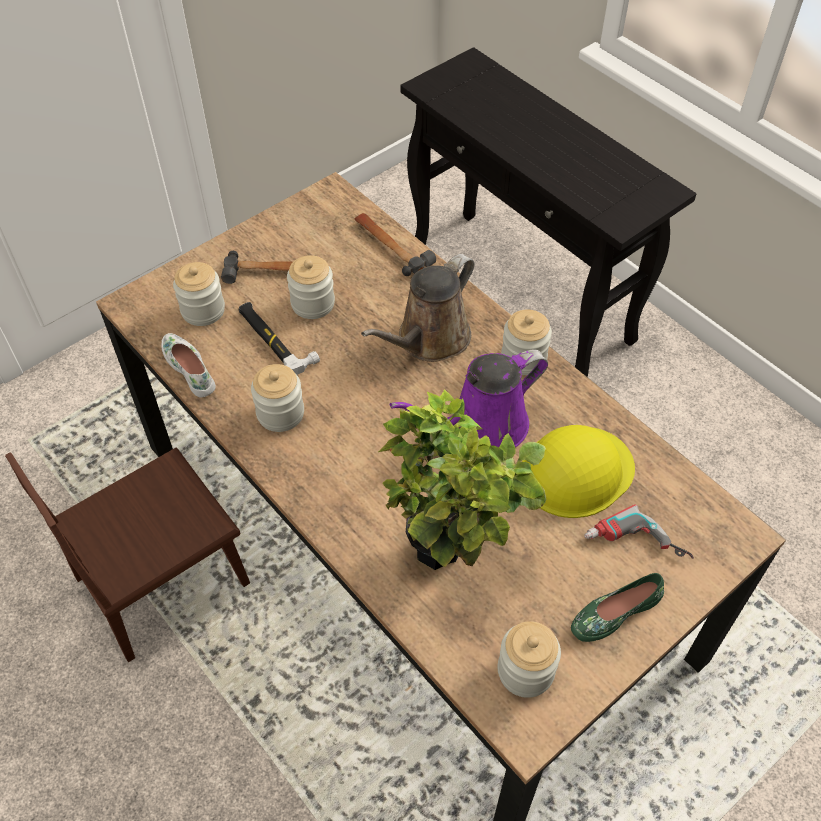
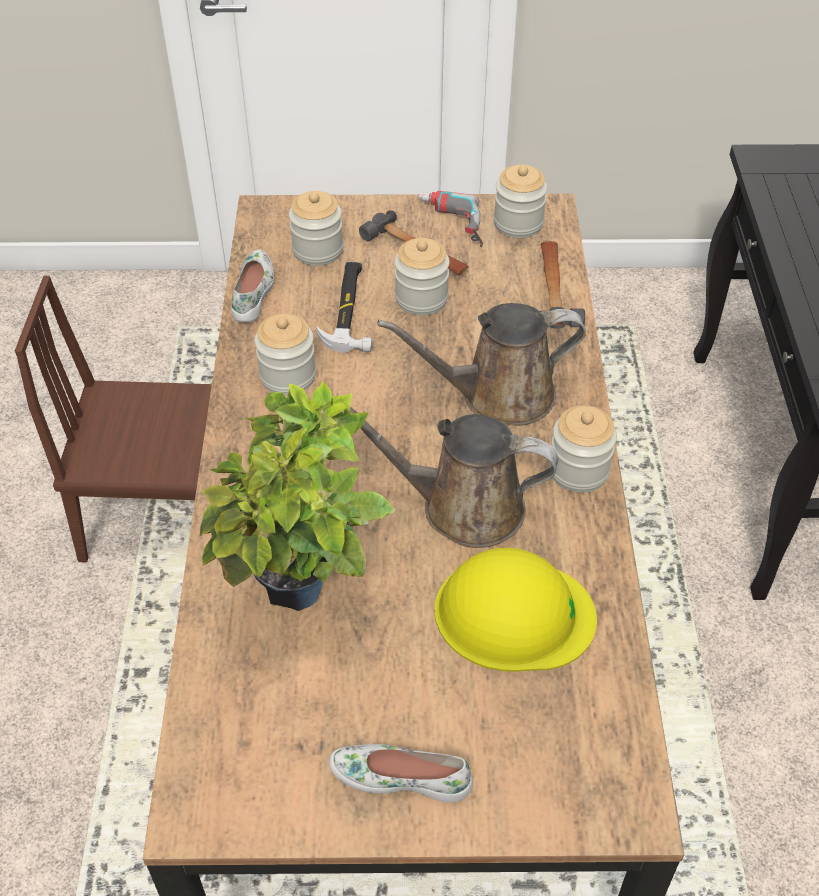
camera: 40 degrees right, 5 degrees down
purple watering can [390,349,548,447] -> brown watering can [350,407,559,548]
jar [498,621,561,698] -> jar moved to [494,165,547,238]
green shoe [571,573,664,642] -> white shoe [329,744,473,803]
power drill [584,504,694,559] -> power drill moved to [418,191,483,247]

